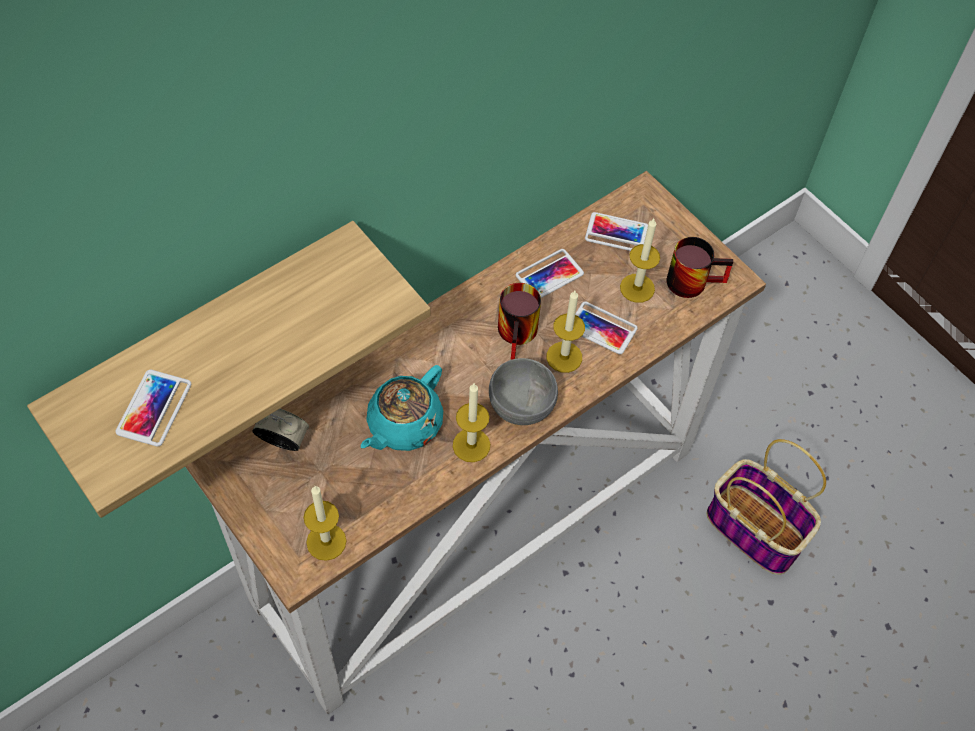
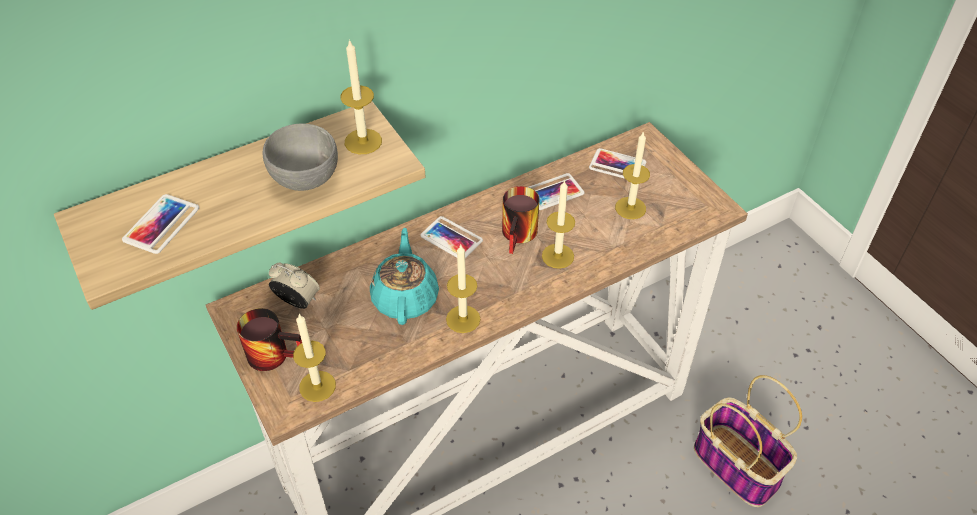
camera: 10 degrees right, 10 degrees down
turquoise teapot [360,365,443,451] -> turquoise teapot turned 135 degrees clockwise [370,228,439,325]
grey bowl [489,358,558,425] -> grey bowl moved to [263,123,338,191]
phone [575,302,638,354] -> phone moved to [420,216,483,259]
mug [667,237,733,298] -> mug moved to [237,308,302,371]
none -> candle [340,39,382,154]

